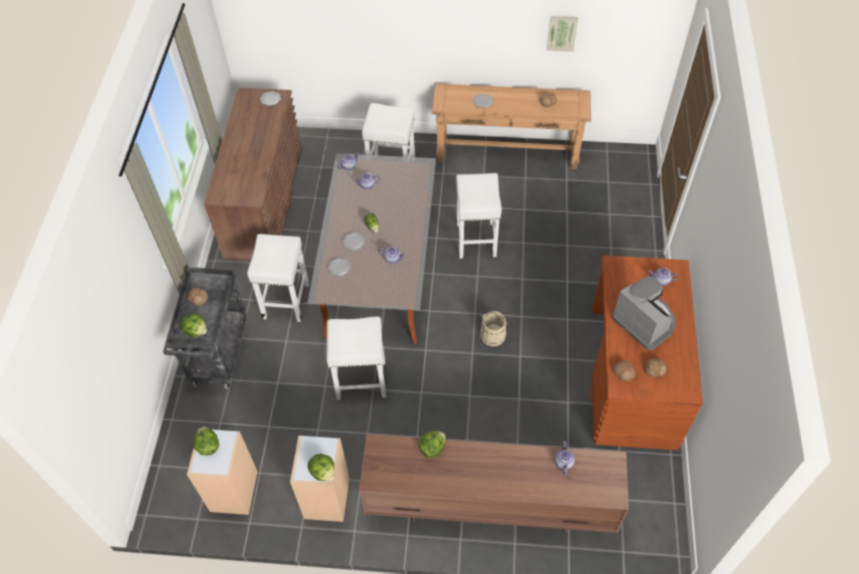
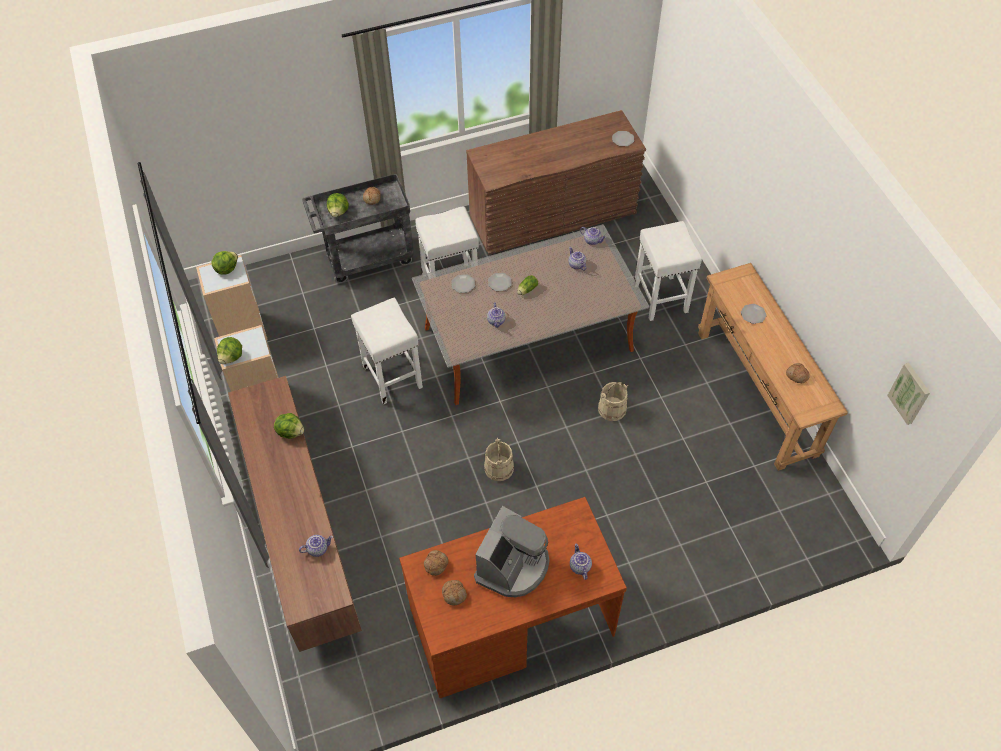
camera: 65 degrees right, 0 degrees up
white stool [456,173,502,259] -> beige bucket [598,382,628,421]
picture [547,16,578,52] -> picture moved to [887,363,930,425]

